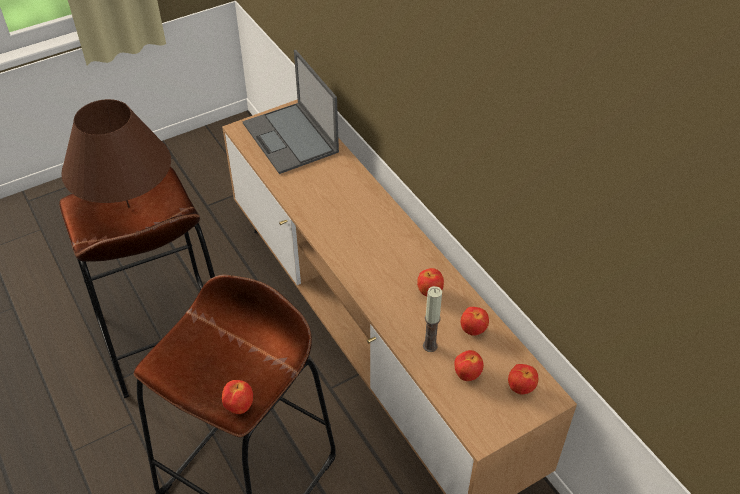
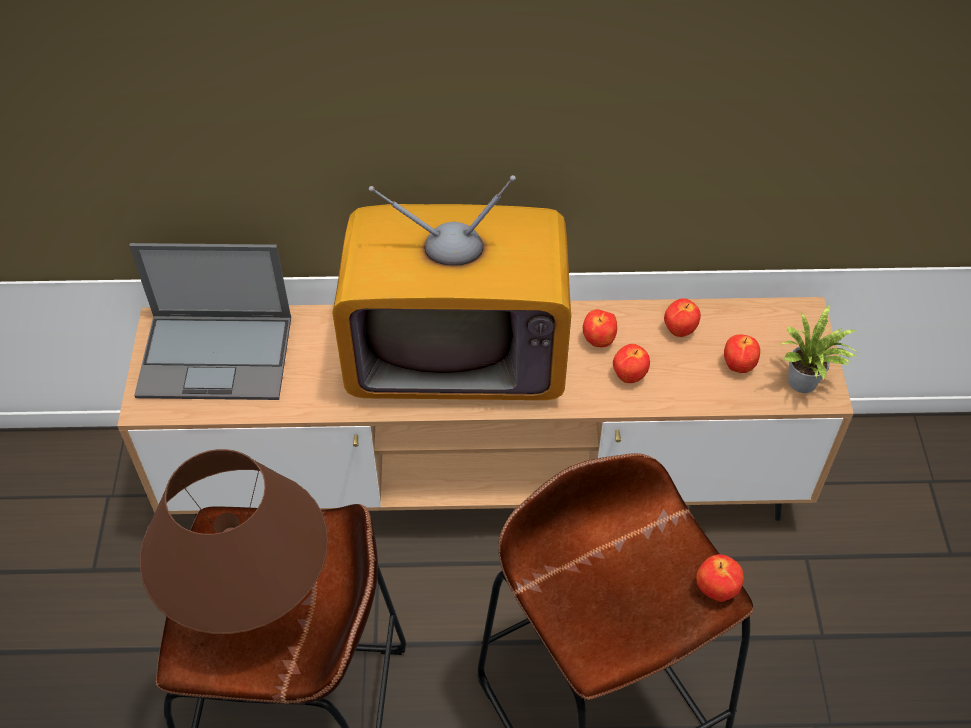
camera: 60 degrees left, 5 degrees up
candle [423,286,442,352] -> none
apple [508,364,538,395] -> apple moved to [613,344,650,383]
none -> television [332,175,571,400]
none -> potted plant [779,304,861,393]

